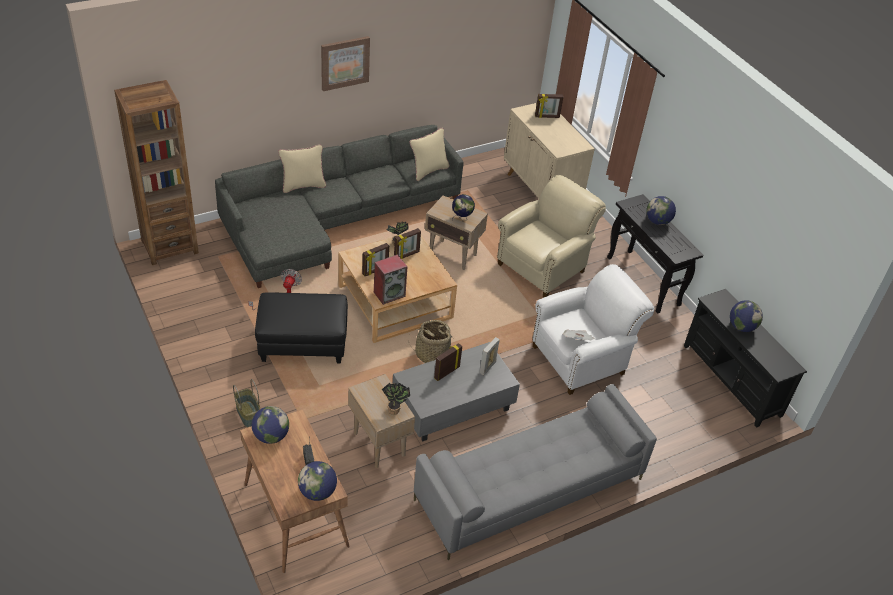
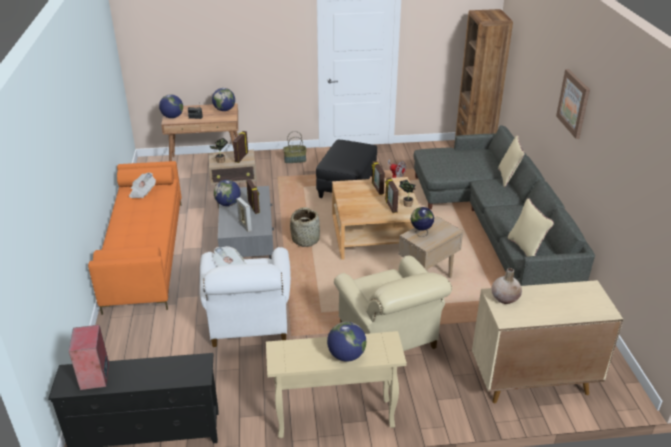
camera: 115 degrees right, 10 degrees down
speaker [374,254,407,305] -> speaker moved to [69,325,109,390]
grey sofa [414,384,657,560] -> orange sofa [88,161,181,315]
picture frame [535,94,563,118] -> picture frame moved to [233,131,248,163]
black console table [607,194,703,314] -> beige console table [266,331,407,438]
globe [730,300,763,332] -> globe moved to [214,180,240,206]
none -> newspaper [129,172,156,198]
none -> beige vase [491,268,522,304]

